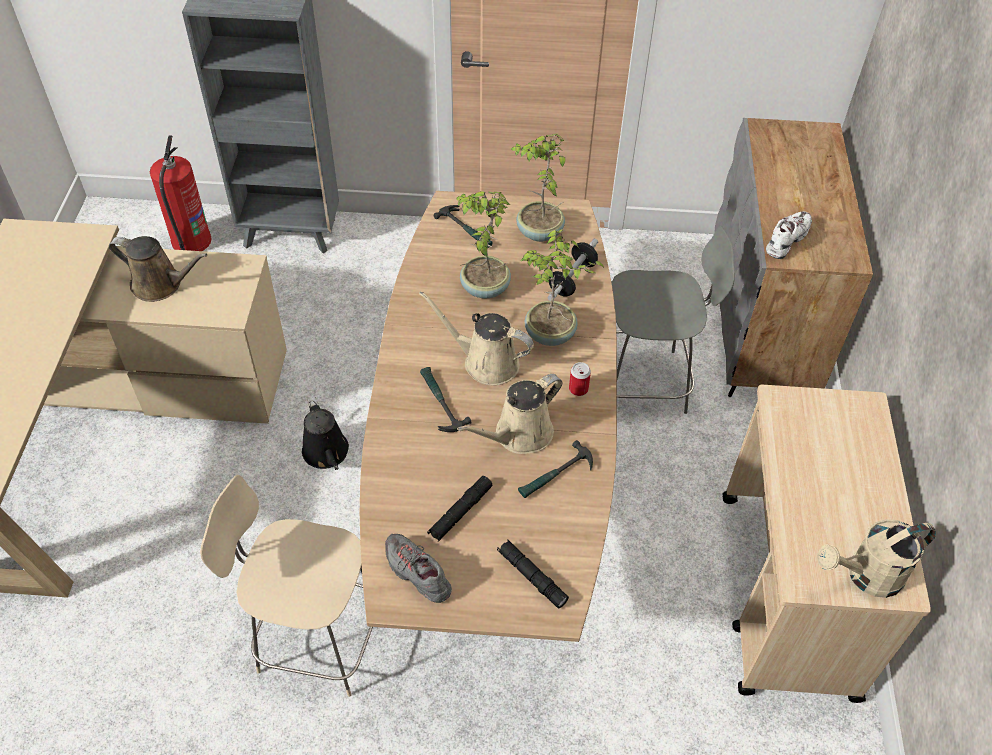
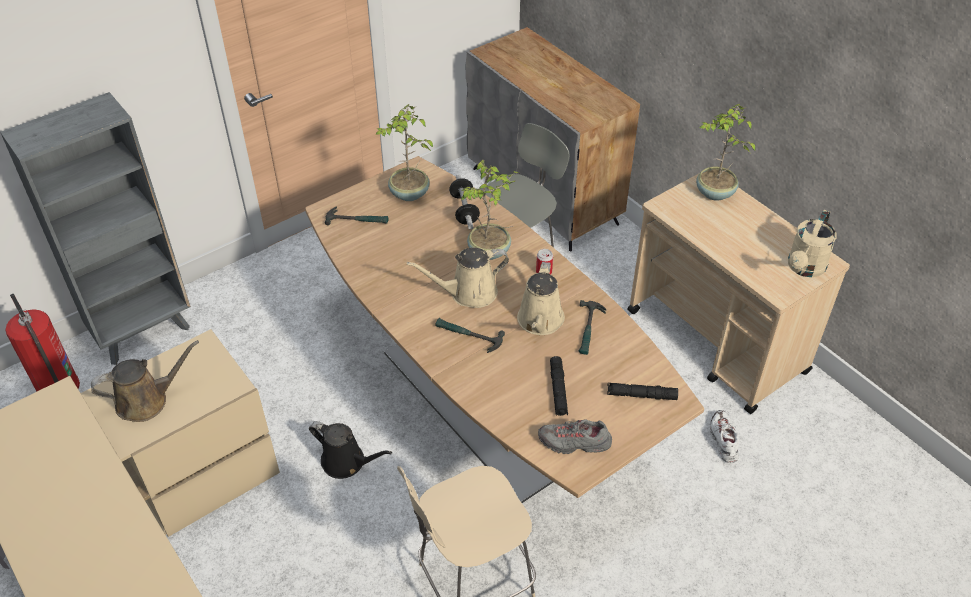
camera: 40 degrees left, 5 degrees down
potted plant [456,191,511,299] -> potted plant moved to [696,104,755,201]
white shoe [766,211,812,259] -> white shoe moved to [710,410,739,463]

